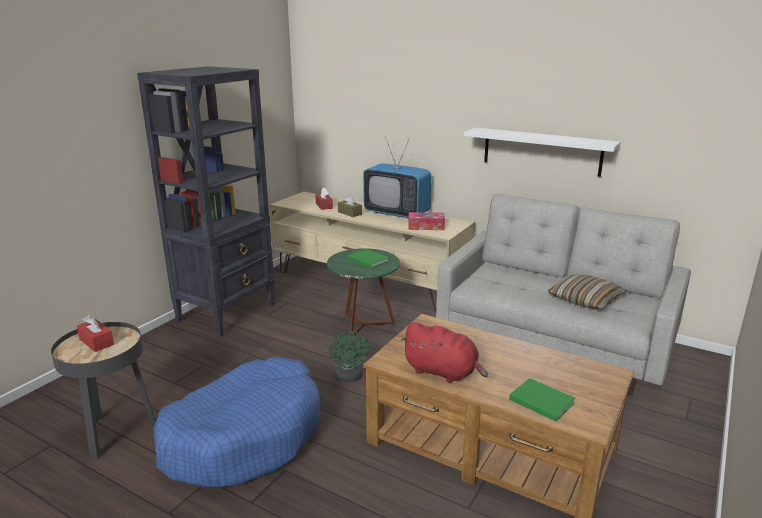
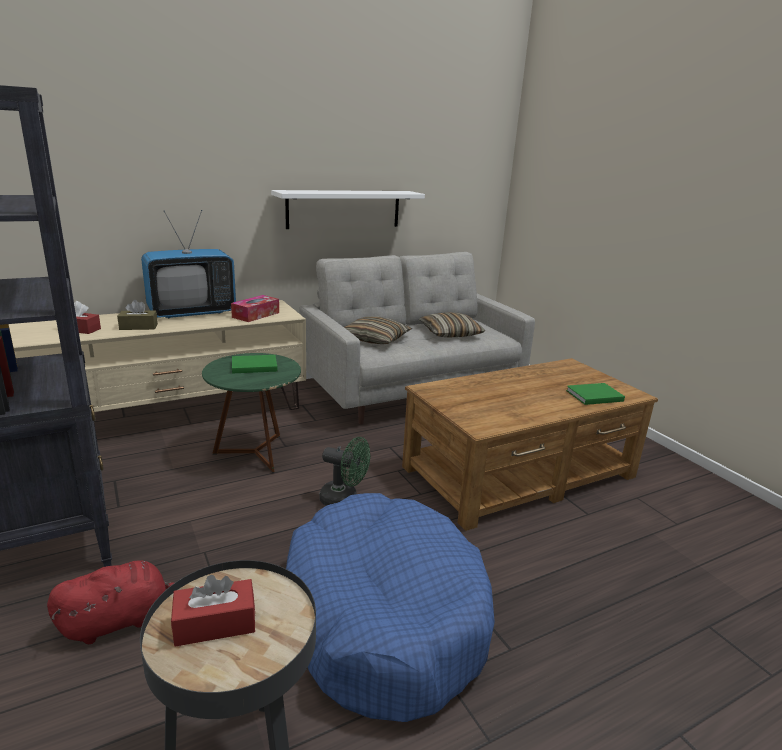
camera: 60 degrees left, 0 degrees up
red plush toy [401,322,488,383] -> red plush toy moved to [47,560,174,644]
none -> pillow [344,316,412,344]

